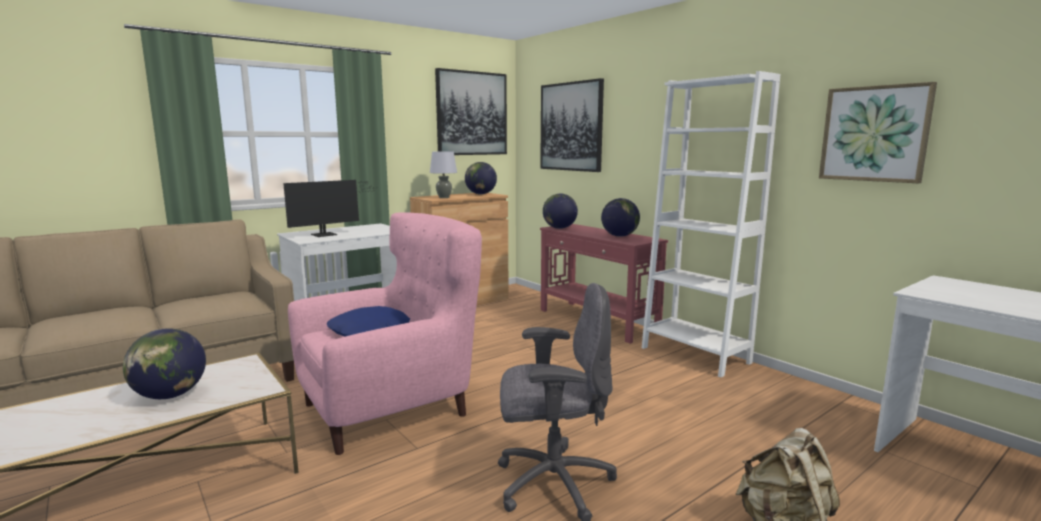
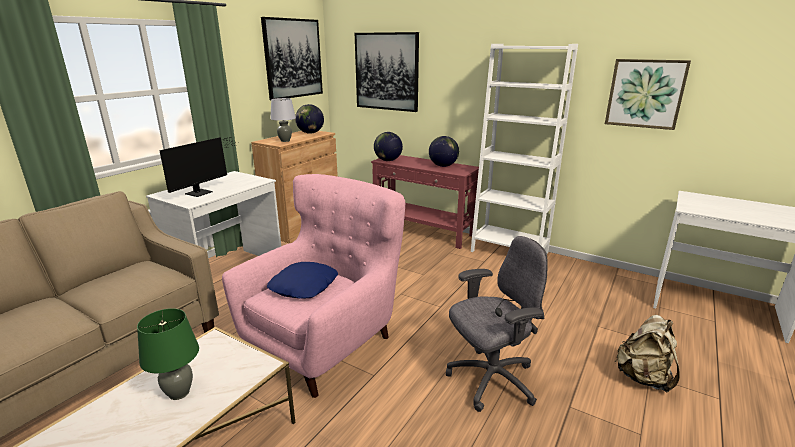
camera: 20 degrees left, 10 degrees up
globe [123,328,206,399] -> green table lamp [137,308,199,400]

